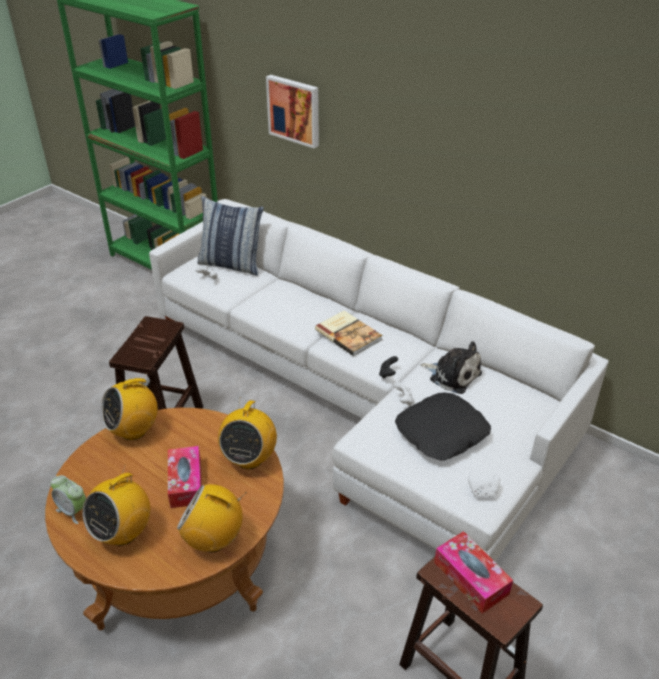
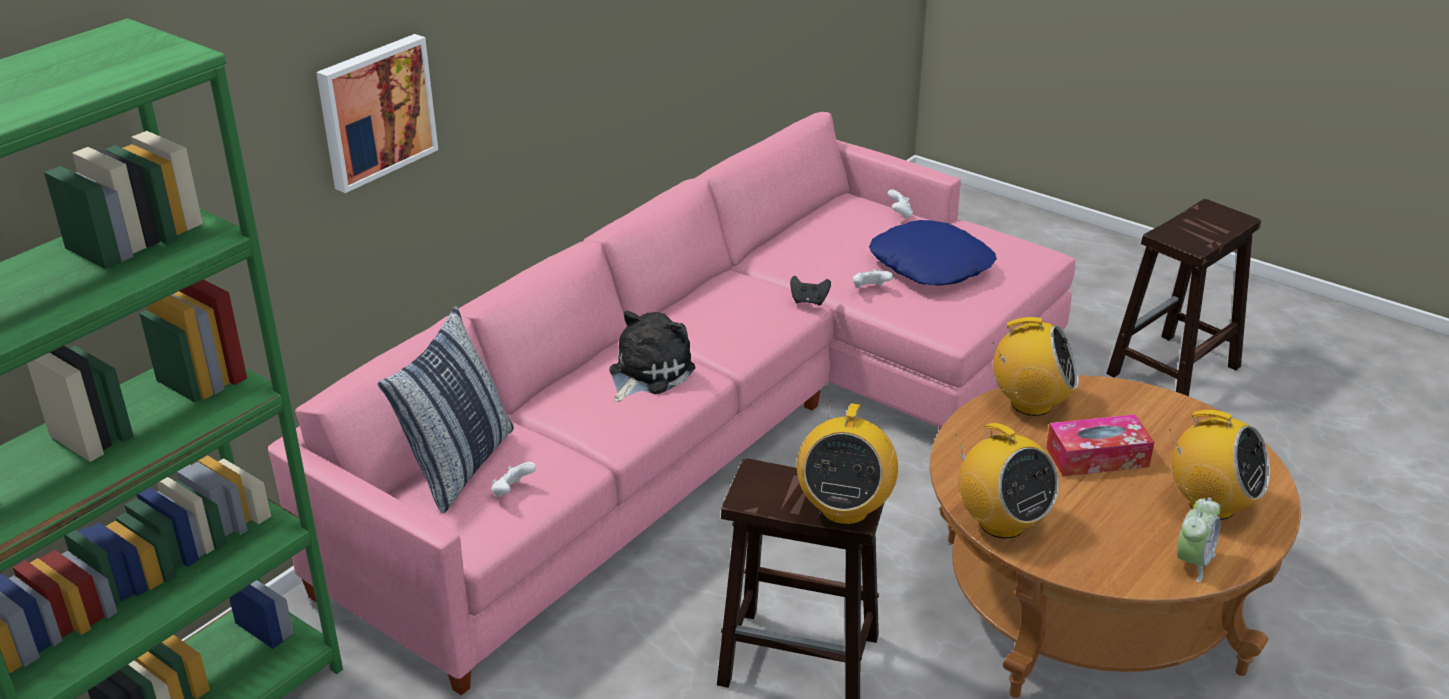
camera: 90 degrees left, 5 degrees down
white sofa [149,199,609,562] -> pink sofa [268,112,1075,695]
radio [177,484,247,552] -> radio moved to [797,401,898,525]
book [315,311,382,356] -> none
black pillow [395,393,491,460] -> blue pillow [869,220,997,286]
plush toy [420,341,482,394] -> plush toy moved to [609,311,695,402]
tissue box [434,531,513,614] -> none
white game controller [468,474,500,497] -> white game controller moved to [888,189,913,219]

